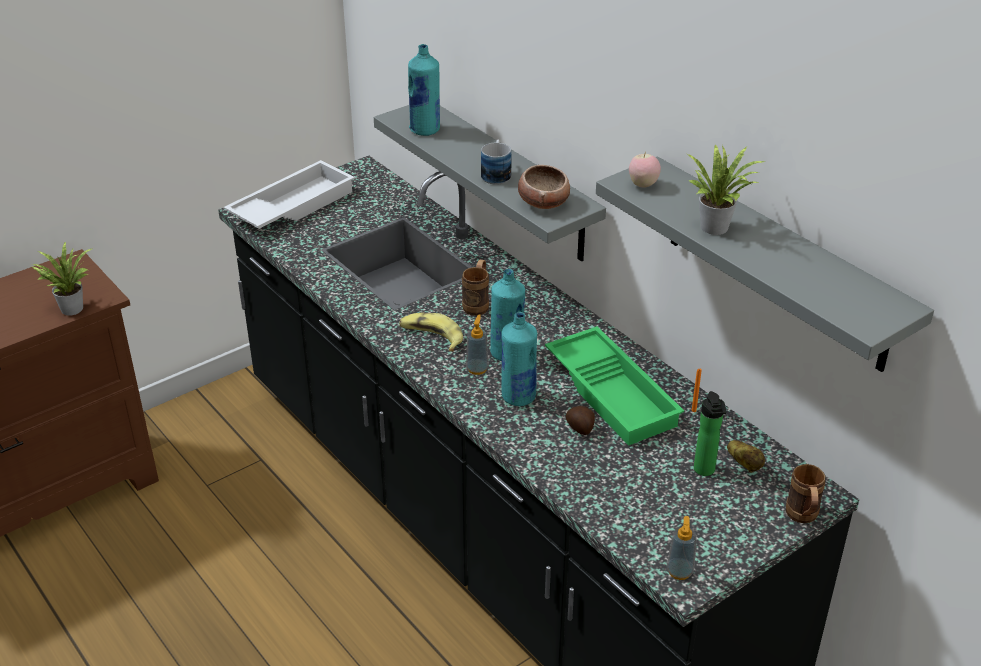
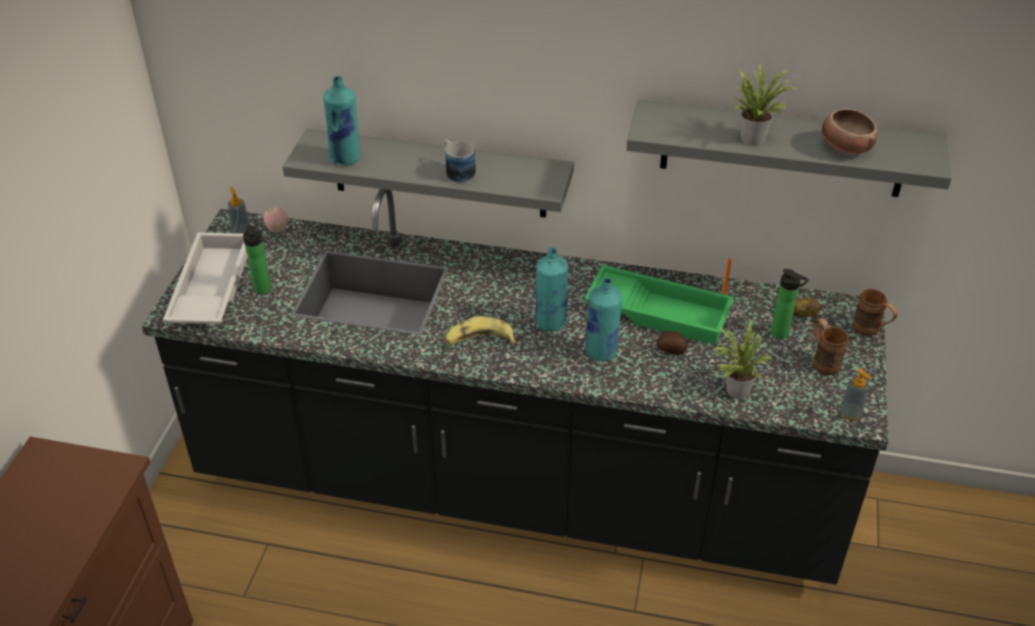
camera: 40 degrees left, 5 degrees up
potted plant [31,242,93,316] -> potted plant moved to [713,320,773,399]
brown mug [462,260,489,316] -> brown mug moved to [814,318,849,375]
soap dispenser [466,315,489,375] -> soap dispenser moved to [228,187,250,234]
bowl [518,165,570,209] -> bowl moved to [822,108,877,154]
apple [629,151,661,188] -> apple moved to [263,207,288,233]
none -> bottle [243,225,271,294]

